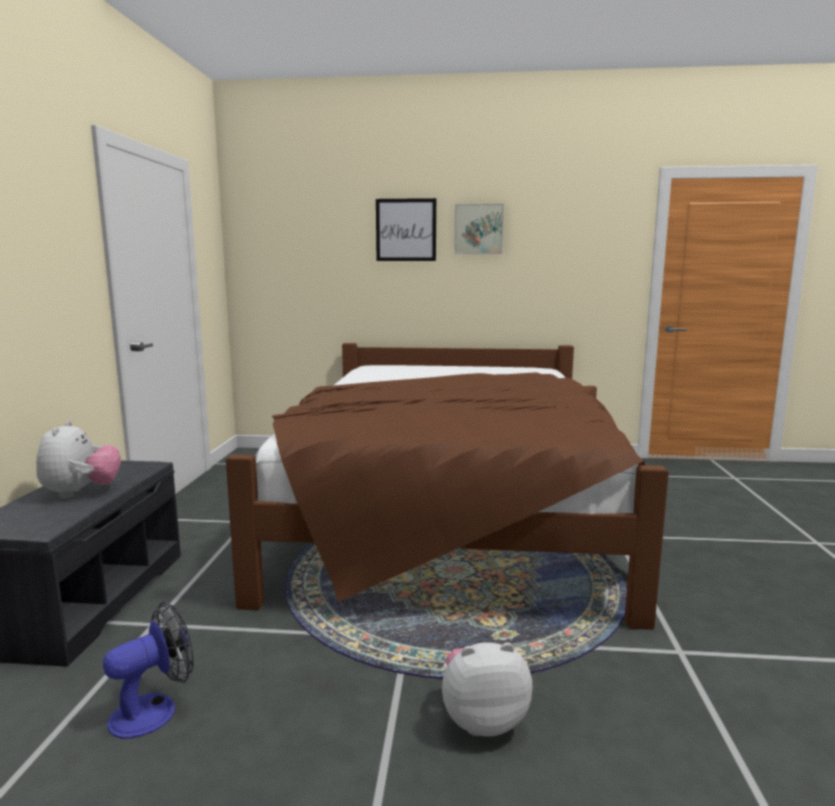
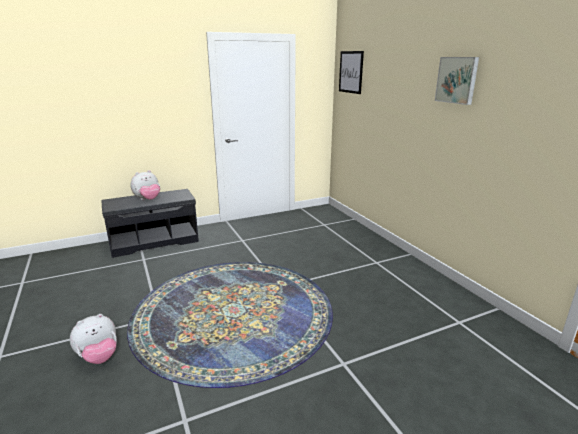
camera: 60 degrees right, 10 degrees up
fan [103,602,194,739] -> none
brown bed [226,343,669,630] -> none
picture [376,198,436,261] -> picture moved to [339,51,364,94]
plush toy [442,642,533,737] -> plush toy turned 90 degrees clockwise [70,314,117,364]

